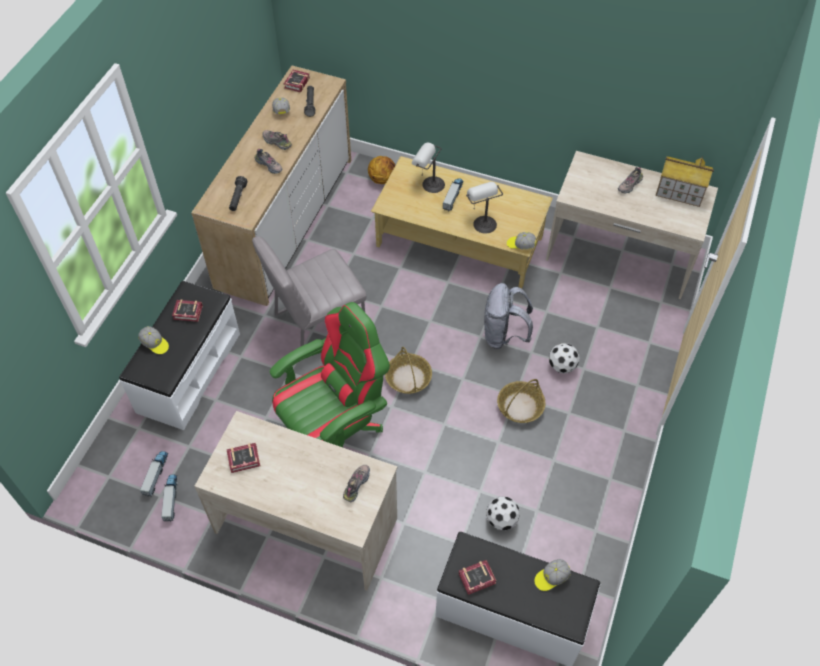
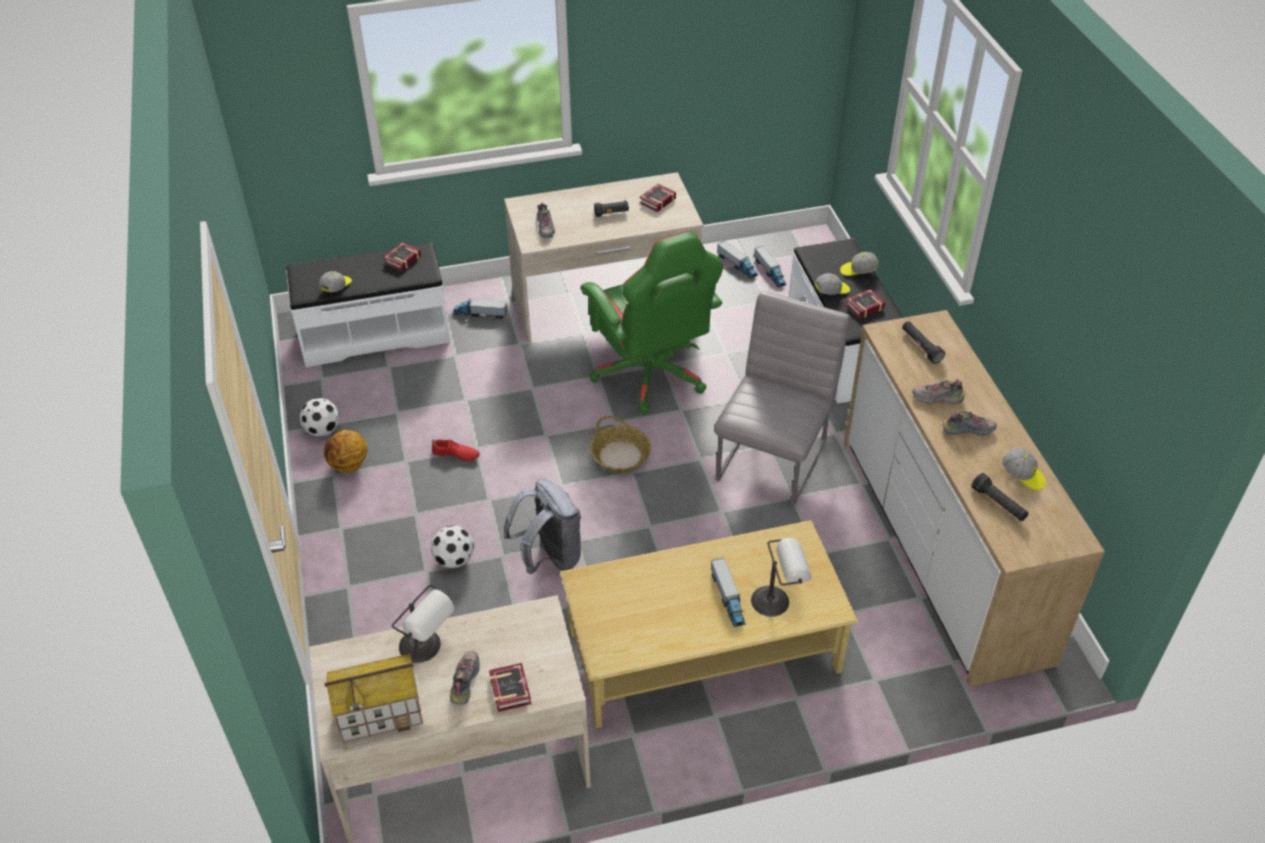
camera: 145 degrees right, 10 degrees down
green office chair [270,302,390,448] -> green office chair turned 45 degrees counterclockwise [580,231,723,414]
book [284,70,310,93] -> book moved to [489,663,531,712]
basketball [368,156,395,184] -> basketball moved to [324,430,368,473]
table lamp [466,182,503,234] -> table lamp moved to [392,585,454,663]
football [486,496,520,530] -> football moved to [299,398,339,437]
basket [497,379,546,423] -> none
cap [507,232,537,250] -> cap moved to [814,273,850,295]
none -> red shoe [432,439,480,461]
none -> toy truck [453,298,508,319]
none -> black flashlight [594,200,629,217]

